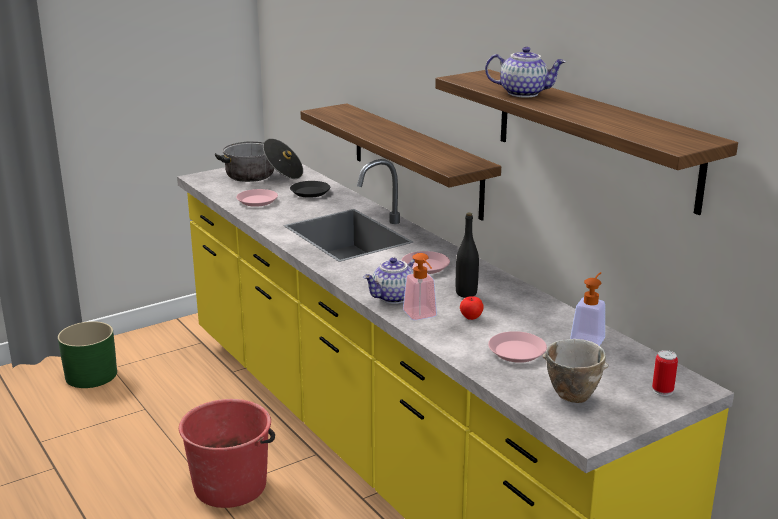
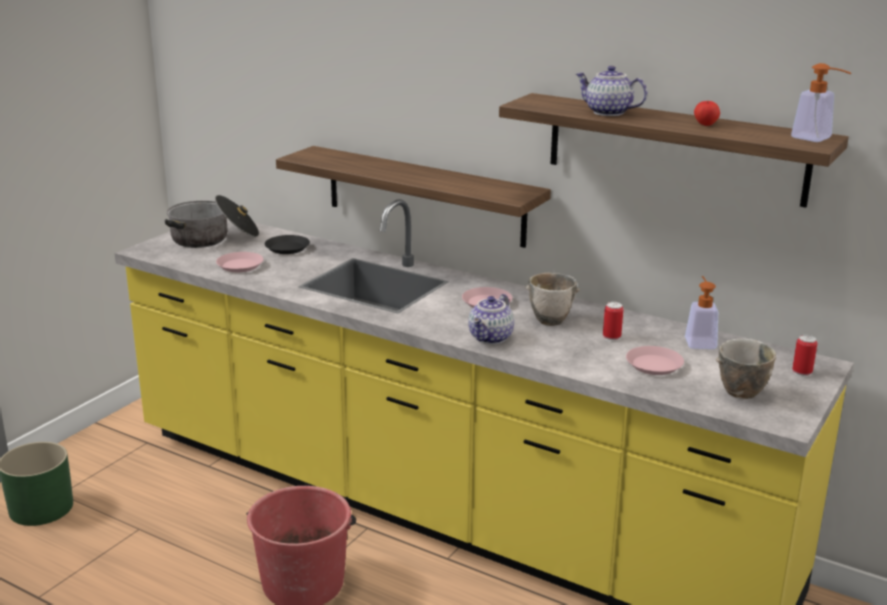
camera: 25 degrees left, 0 degrees up
soap dispenser [403,253,437,320] -> soap dispenser moved to [791,63,851,142]
black bottle [456,212,479,298] -> bowl [525,273,580,326]
apple [460,296,484,320] -> apple moved to [694,101,720,126]
teapot [485,47,566,98] -> teapot turned 135 degrees counterclockwise [576,66,647,116]
none -> can [603,302,623,341]

